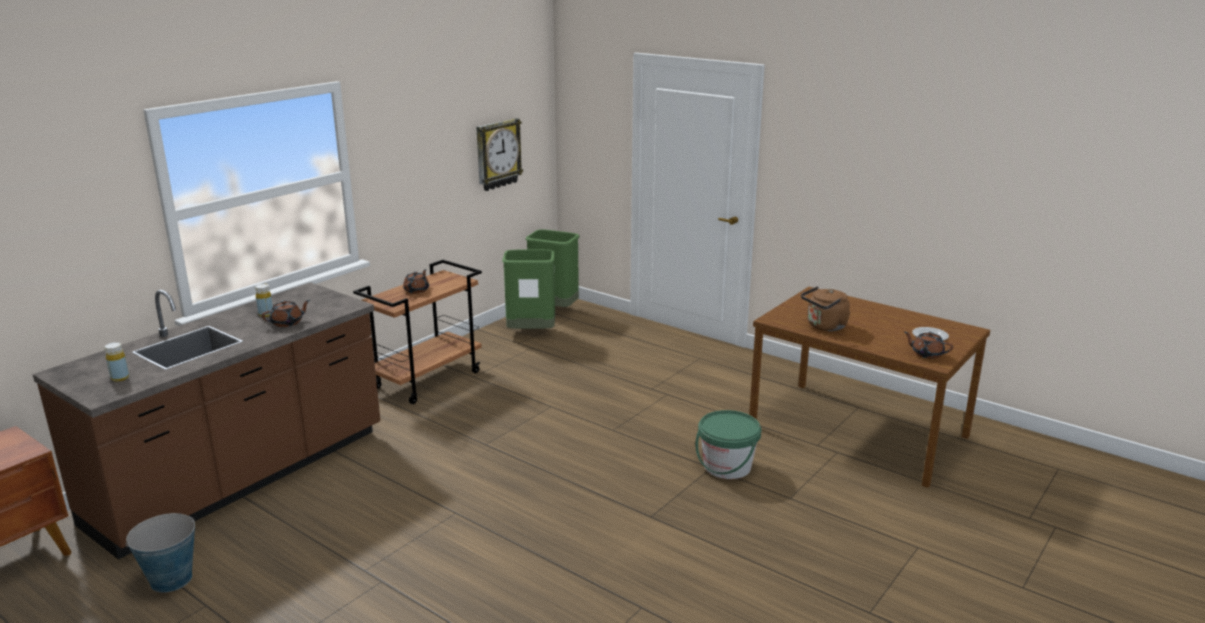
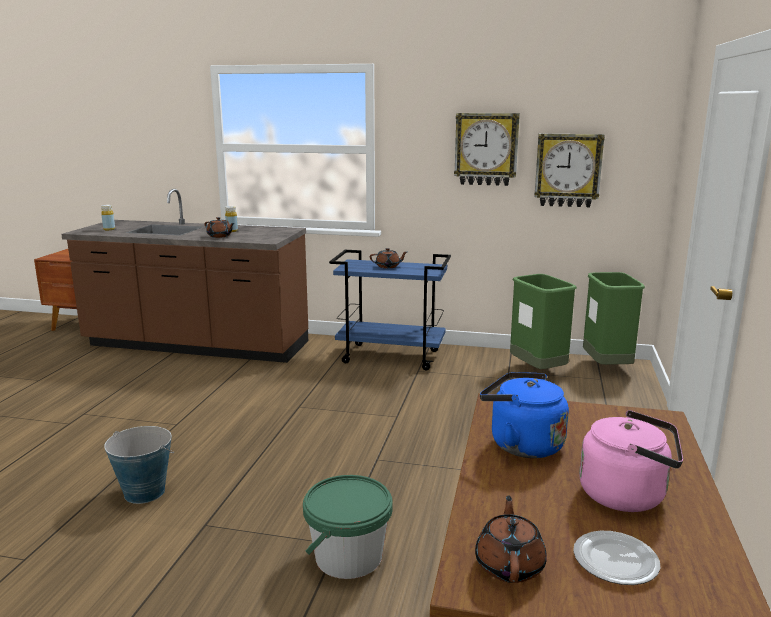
camera: 65 degrees right, 5 degrees down
bucket [125,513,195,593] -> bucket moved to [104,426,174,504]
brown cart [353,260,482,404] -> blue cart [329,250,451,370]
brown kettle [801,286,851,331] -> blue kettle [480,372,569,458]
none -> wall clock [454,113,520,186]
none -> pink kettle [579,410,683,512]

